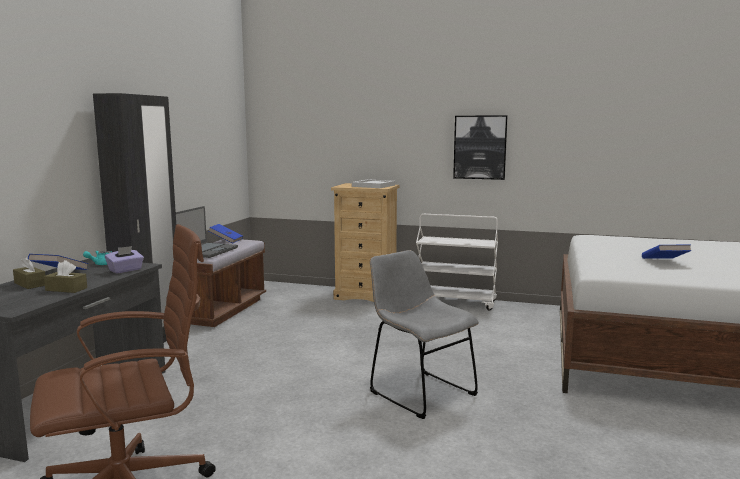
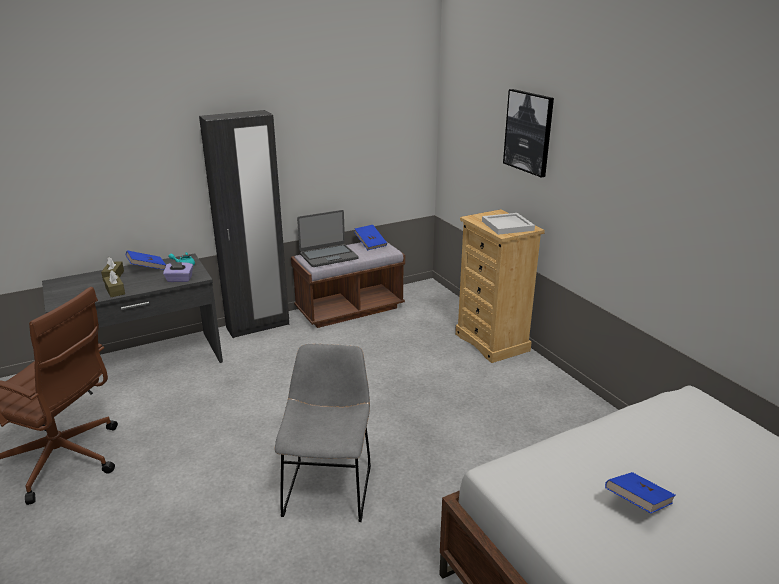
camera: 45 degrees right, 15 degrees up
white cart [416,214,498,310] -> none
picture [453,115,508,180] -> picture moved to [503,89,554,177]

